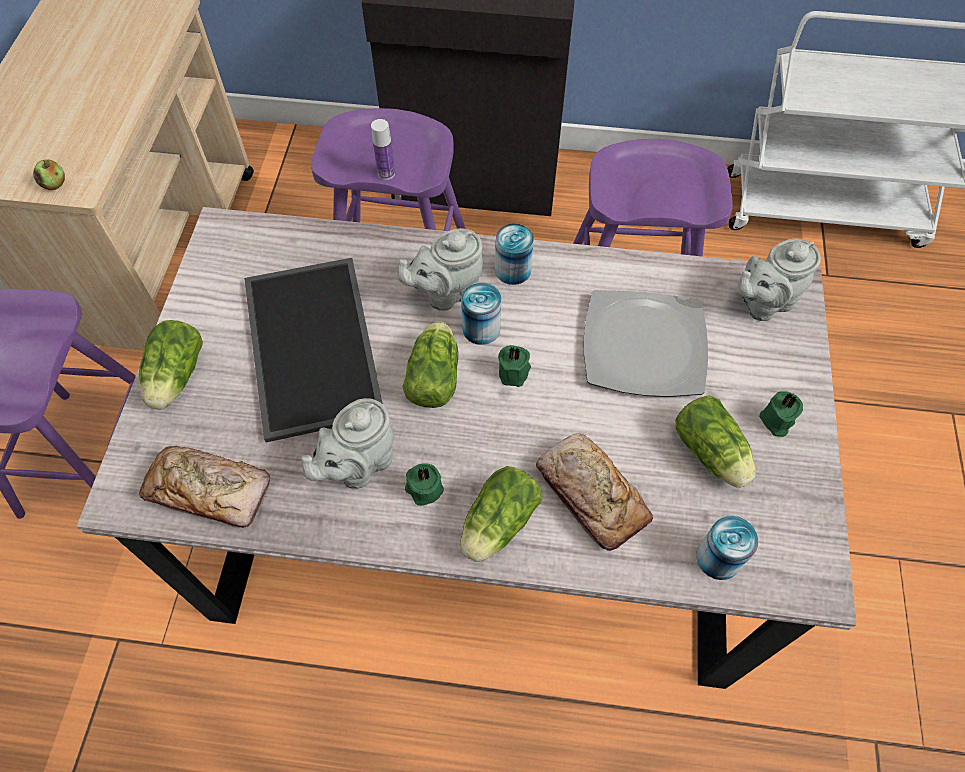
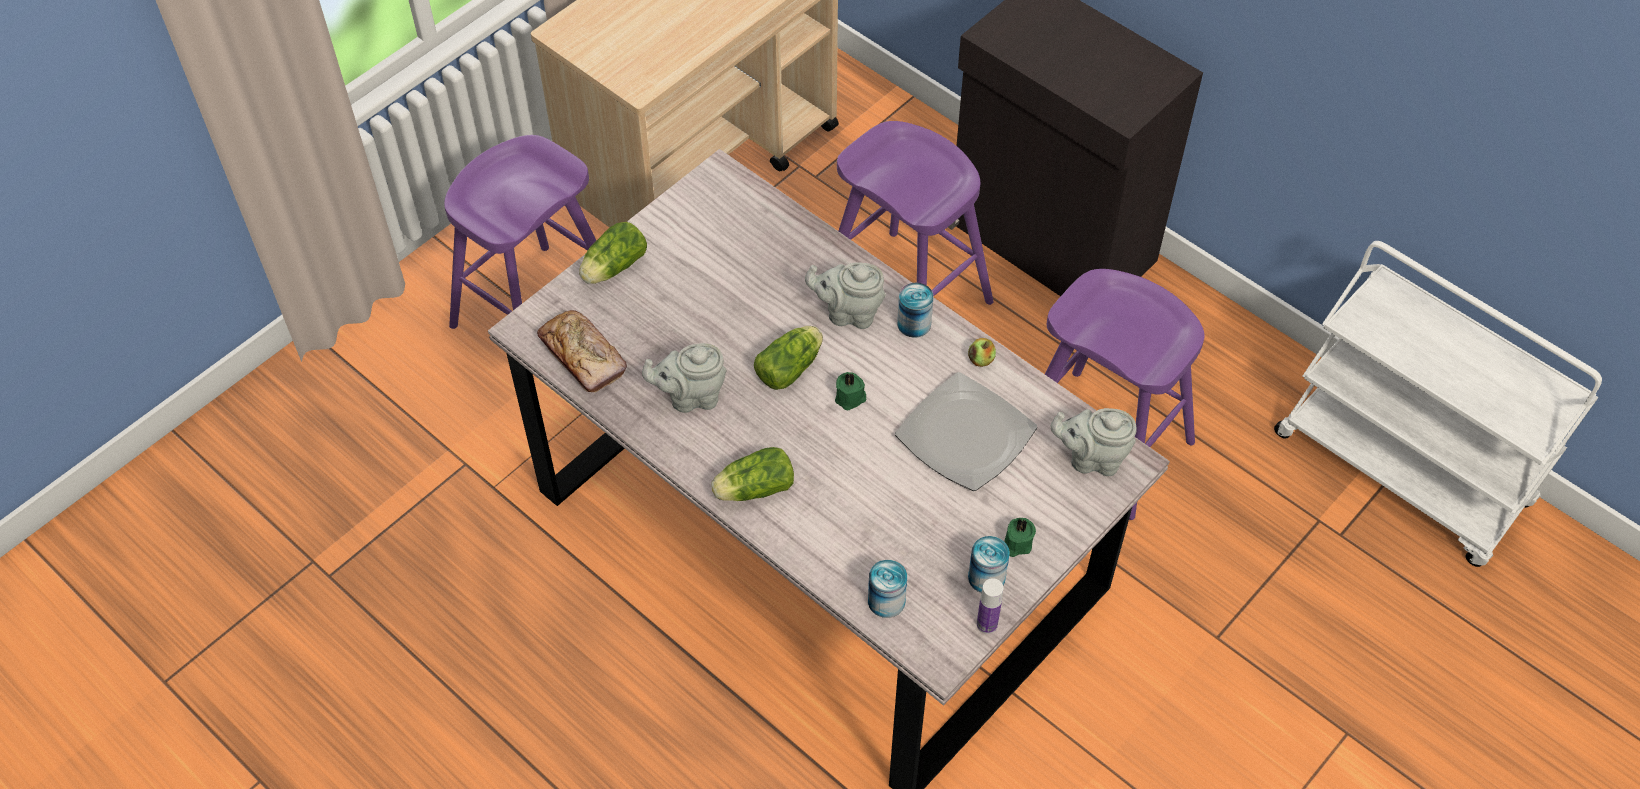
camera: 35 degrees right, 5 degrees down
apple [33,159,65,190] -> apple moved to [968,338,996,367]
tray [244,258,383,442] -> none
bottle [371,119,395,180] -> bottle moved to [977,578,1003,634]
green candle [405,463,444,506] -> none
can [461,283,501,345] -> can moved to [968,536,1010,593]
bread [536,433,653,551] -> none
lettuce [675,395,756,488] -> none

